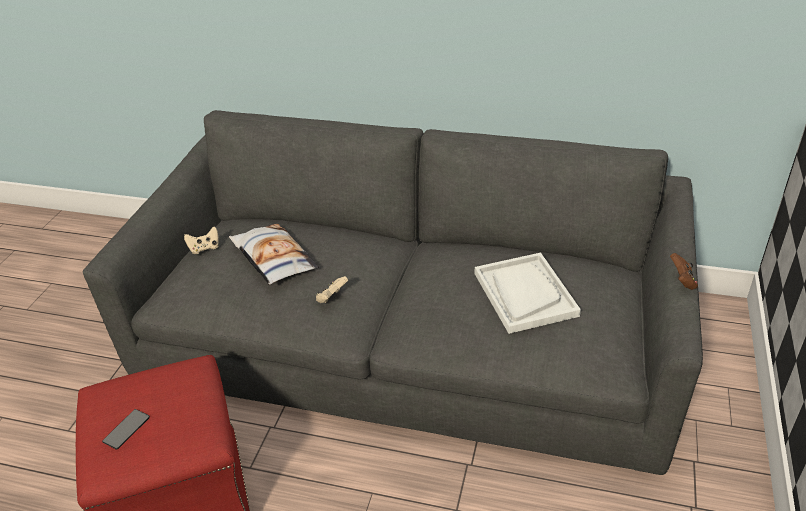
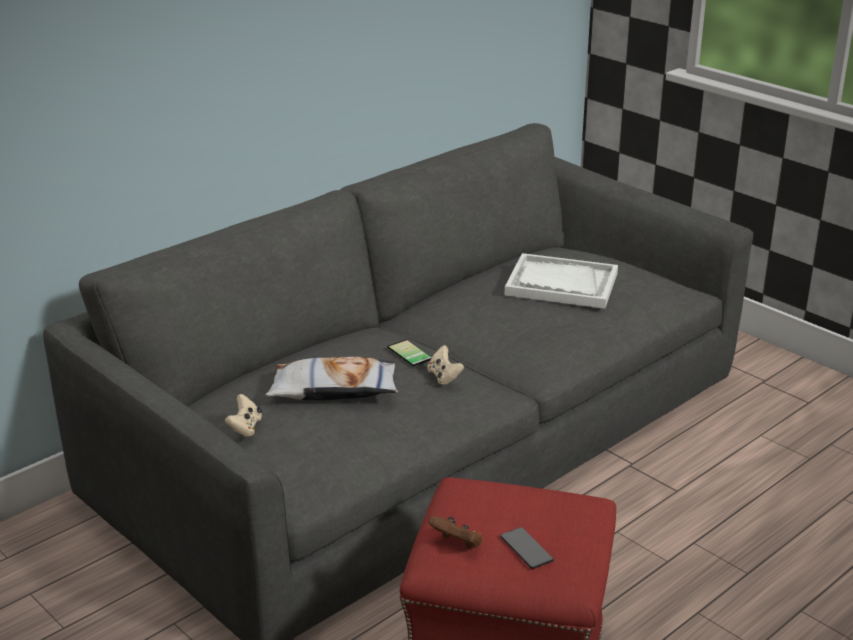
camera: 60 degrees left, 10 degrees down
brown game controller [670,253,698,290] -> brown game controller moved to [428,516,482,548]
none -> phone [387,339,432,366]

